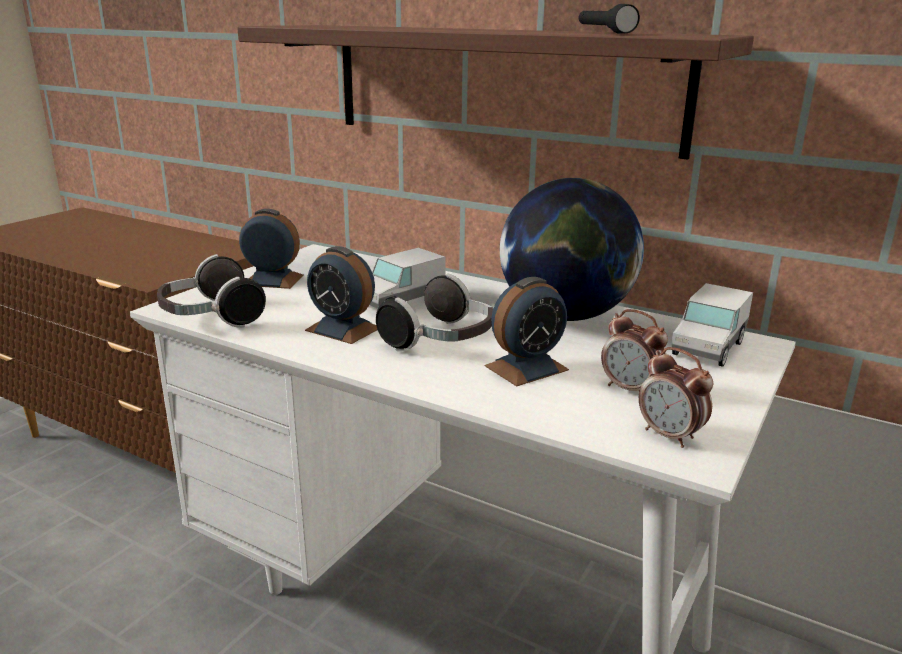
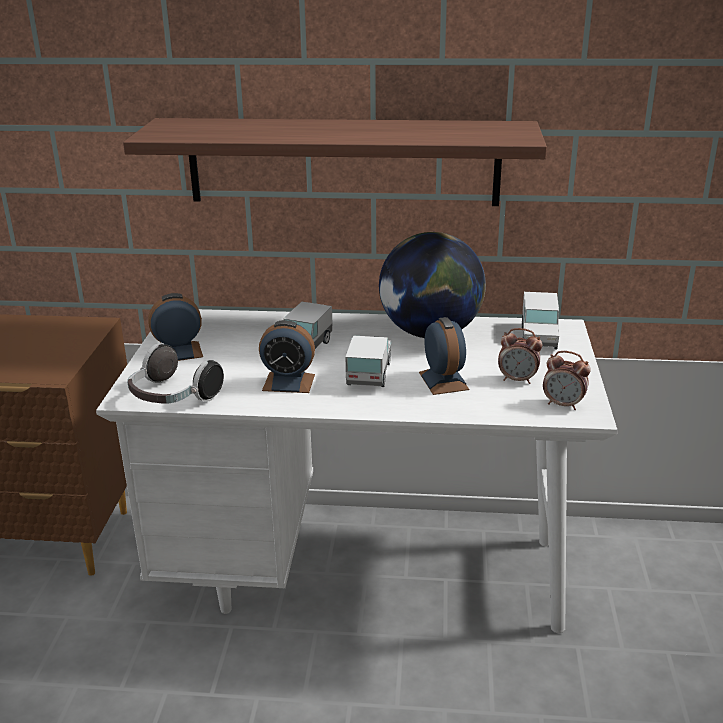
camera: 25 degrees left, 5 degrees up
headphones [376,274,494,352] -> toy truck [345,336,391,387]
alarm clock [485,277,569,386] -> alarm clock turned 45 degrees counterclockwise [419,317,469,395]
black flashlight [578,4,640,34] -> none

